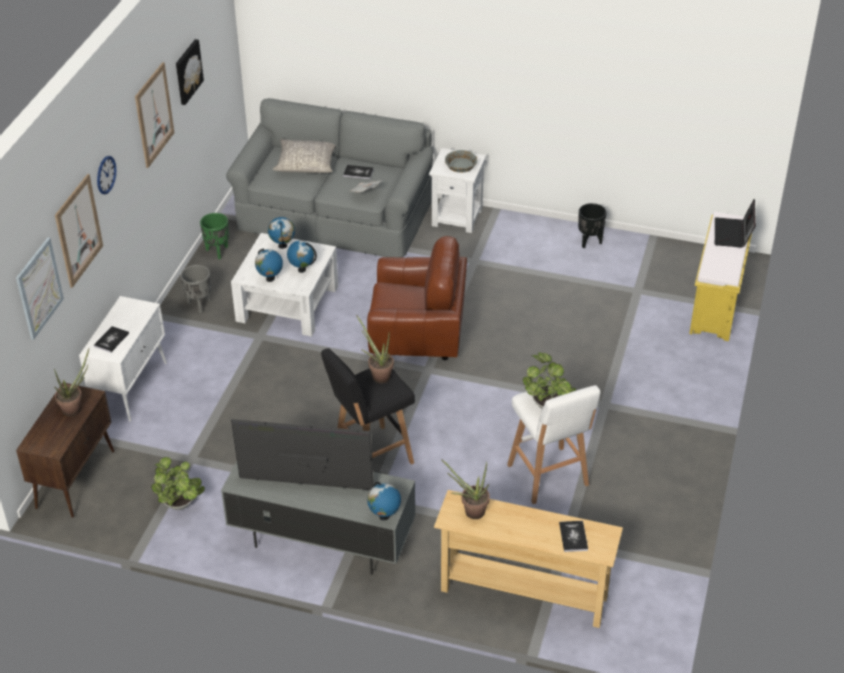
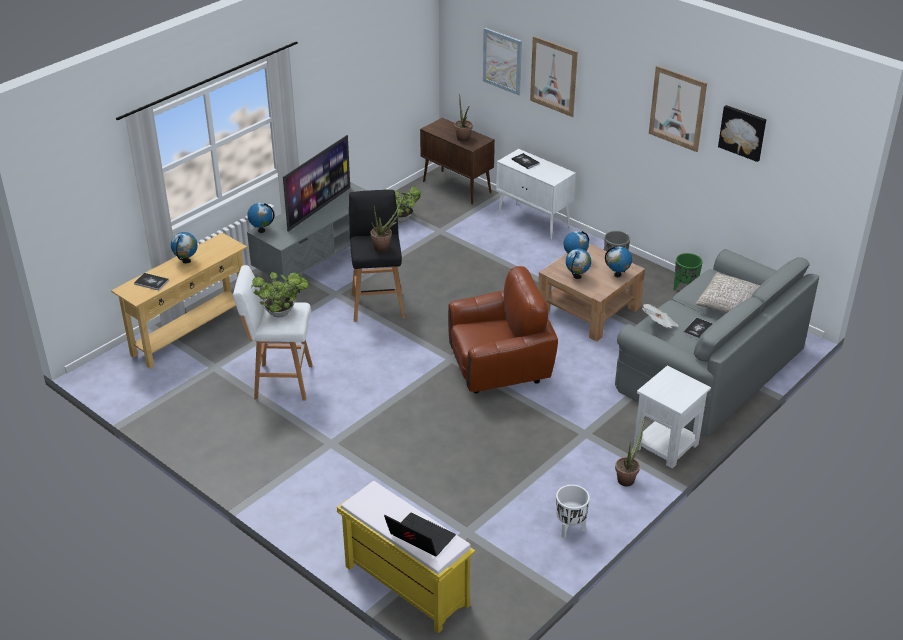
camera: 115 degrees right, 5 degrees down
wall clock [97,156,116,194] -> none
white coffee table [231,233,338,337] -> brown coffee table [538,243,645,342]
brown armchair [367,236,467,360] -> brown armchair turned 135 degrees counterclockwise [448,266,558,394]
potted plant [441,459,490,519] -> potted plant moved to [615,417,645,486]
grey bowl [445,150,477,173] -> none
black planter [578,203,607,248] -> white planter [556,485,590,538]
none -> globe [171,232,198,263]

